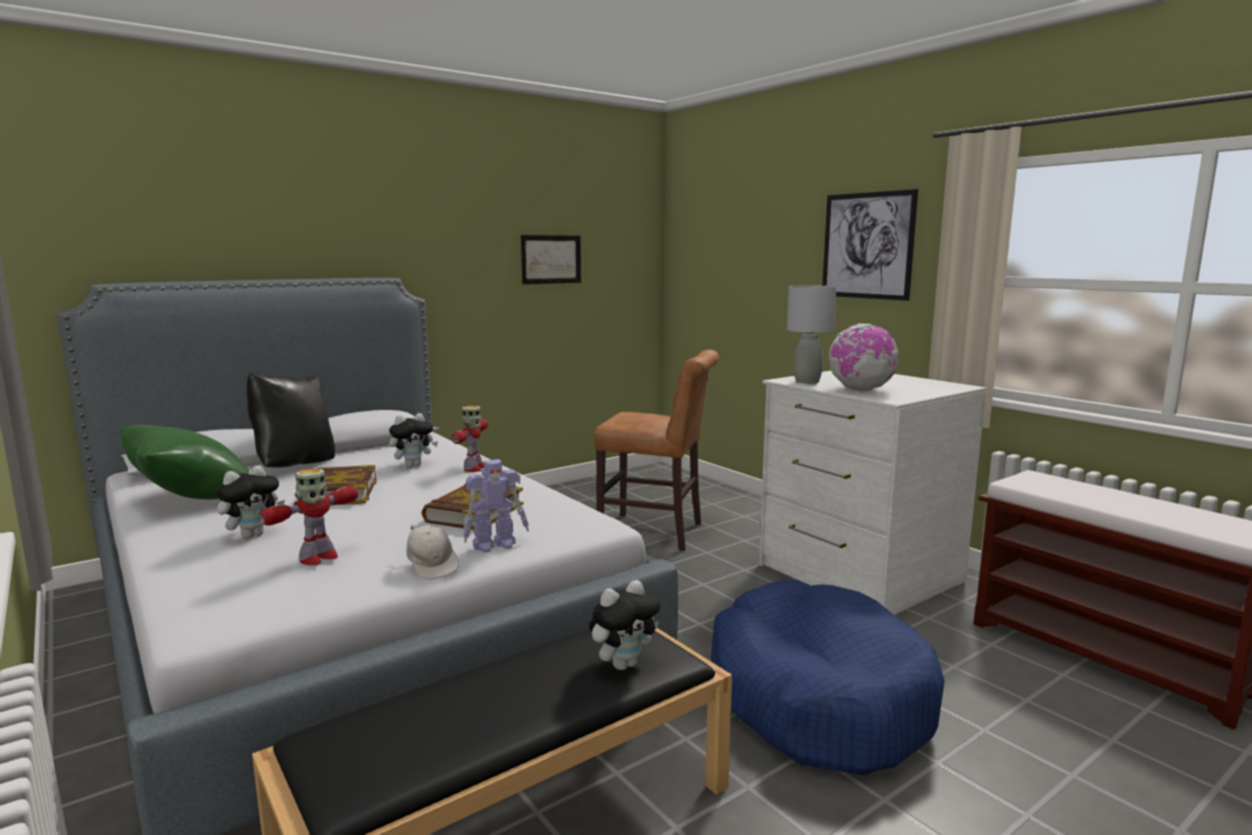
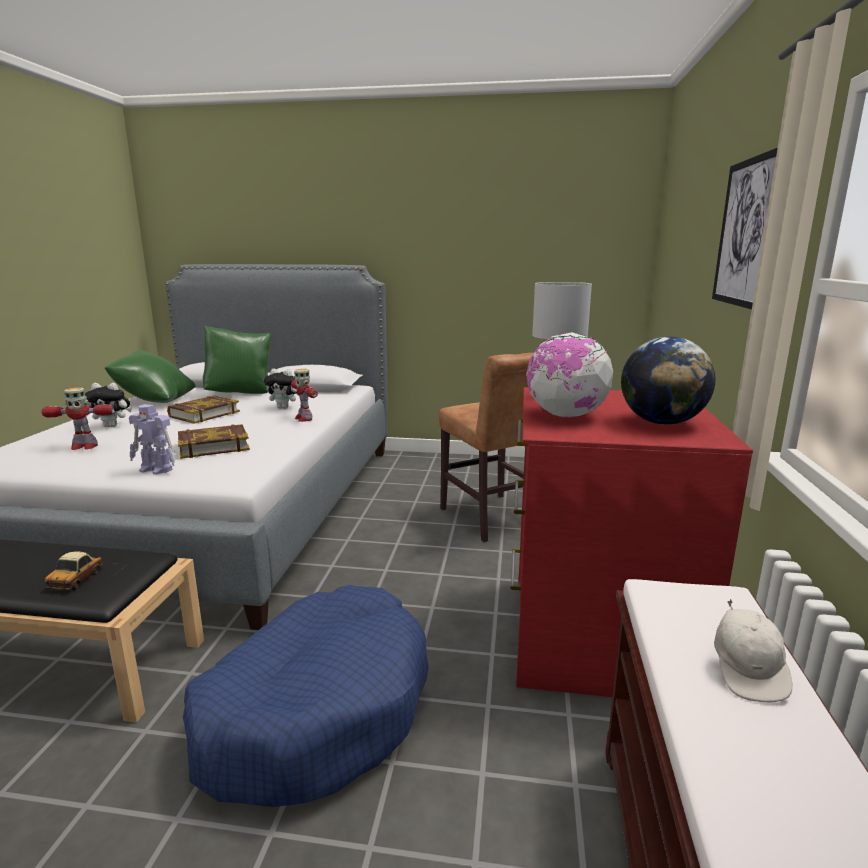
camera: 45 degrees right, 5 degrees up
black pillow [246,372,335,468] -> green pillow [203,325,271,394]
white cap [407,525,459,580] -> white cap moved to [714,599,792,703]
toy robot [451,406,488,472] -> toy robot turned 90 degrees clockwise [291,369,318,422]
picture [521,235,581,284] -> none
plush toy [589,580,660,670] -> toy car [21,552,127,604]
white dresser [759,371,987,615] -> red dresser [510,387,753,697]
none -> globe [621,337,715,425]

